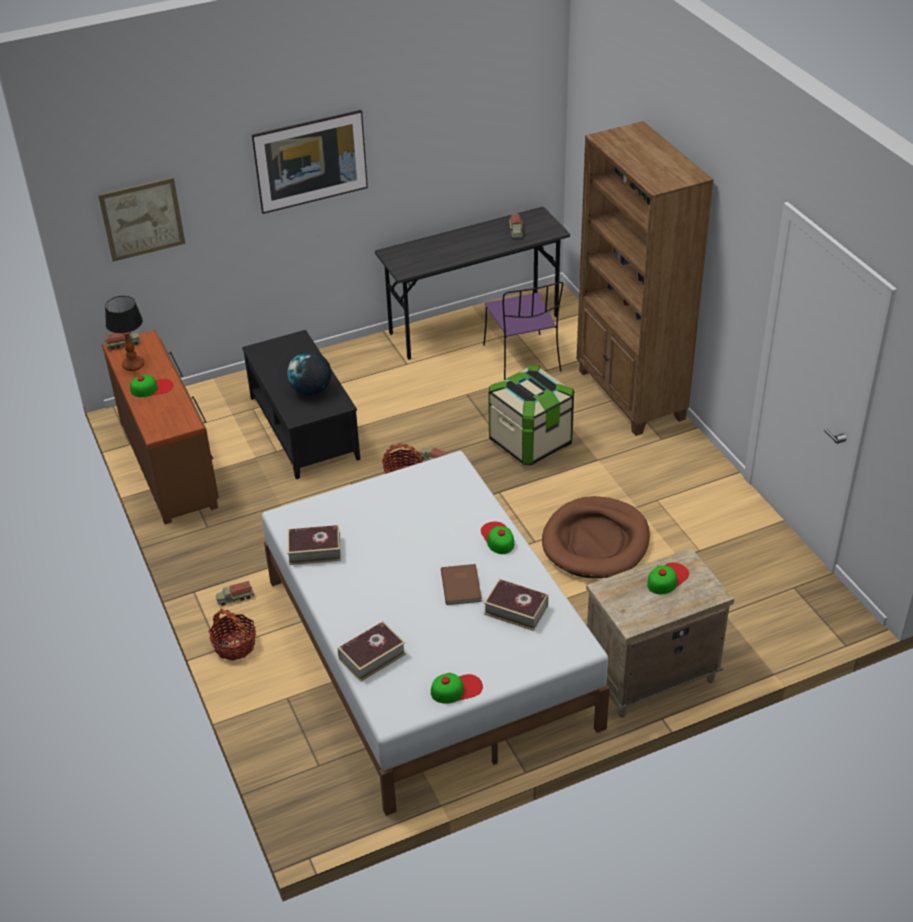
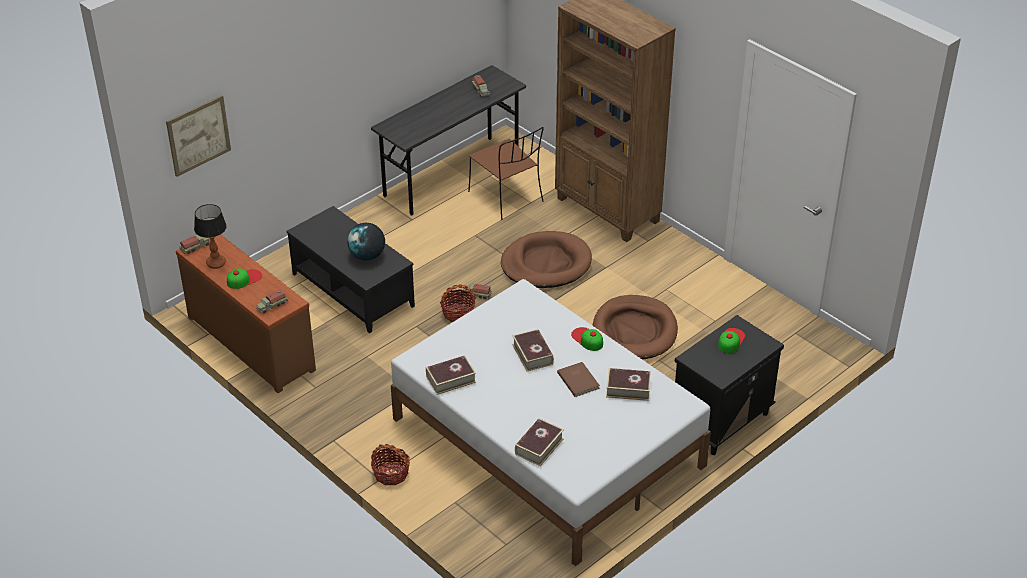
camera: 20 degrees left, 0 degrees up
toy truck [216,581,254,606] -> toy truck moved to [256,289,288,313]
picture [252,110,368,214] -> none
cap [431,673,483,704] -> none
purple chair [483,282,563,380] -> brown chair [468,127,544,220]
storage box [489,365,574,465] -> brown dog bed [501,231,592,288]
beige nightstand [586,548,734,718] -> black nightstand [675,315,784,455]
none -> book [512,329,554,371]

